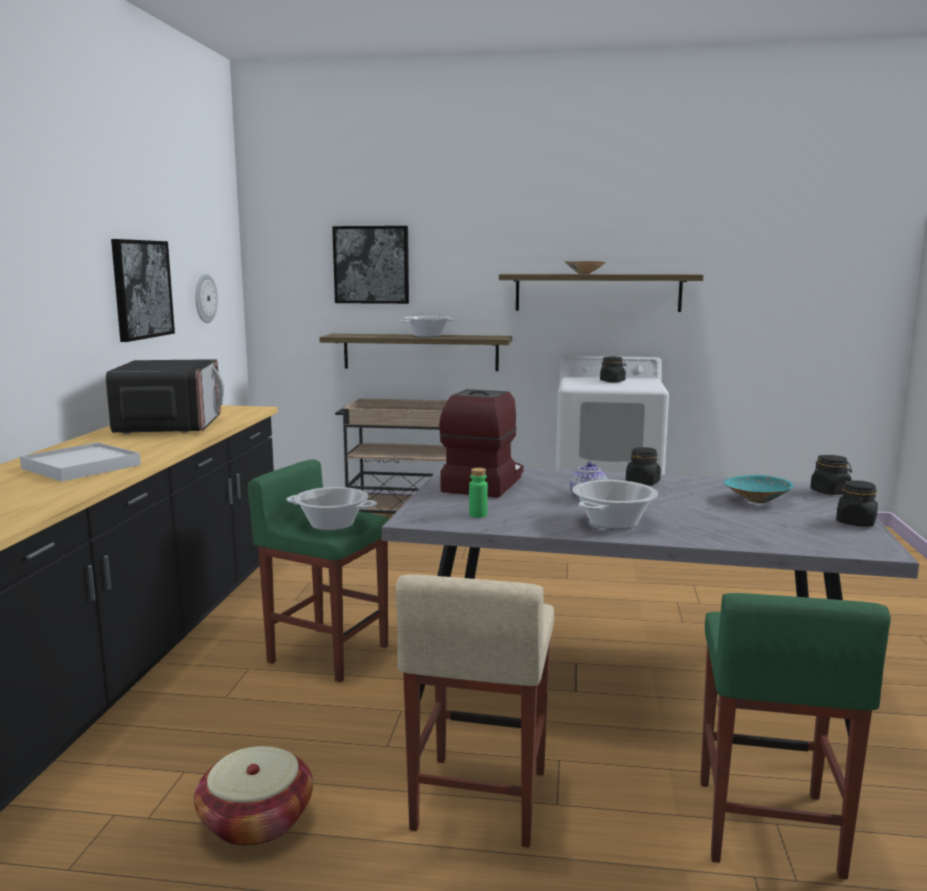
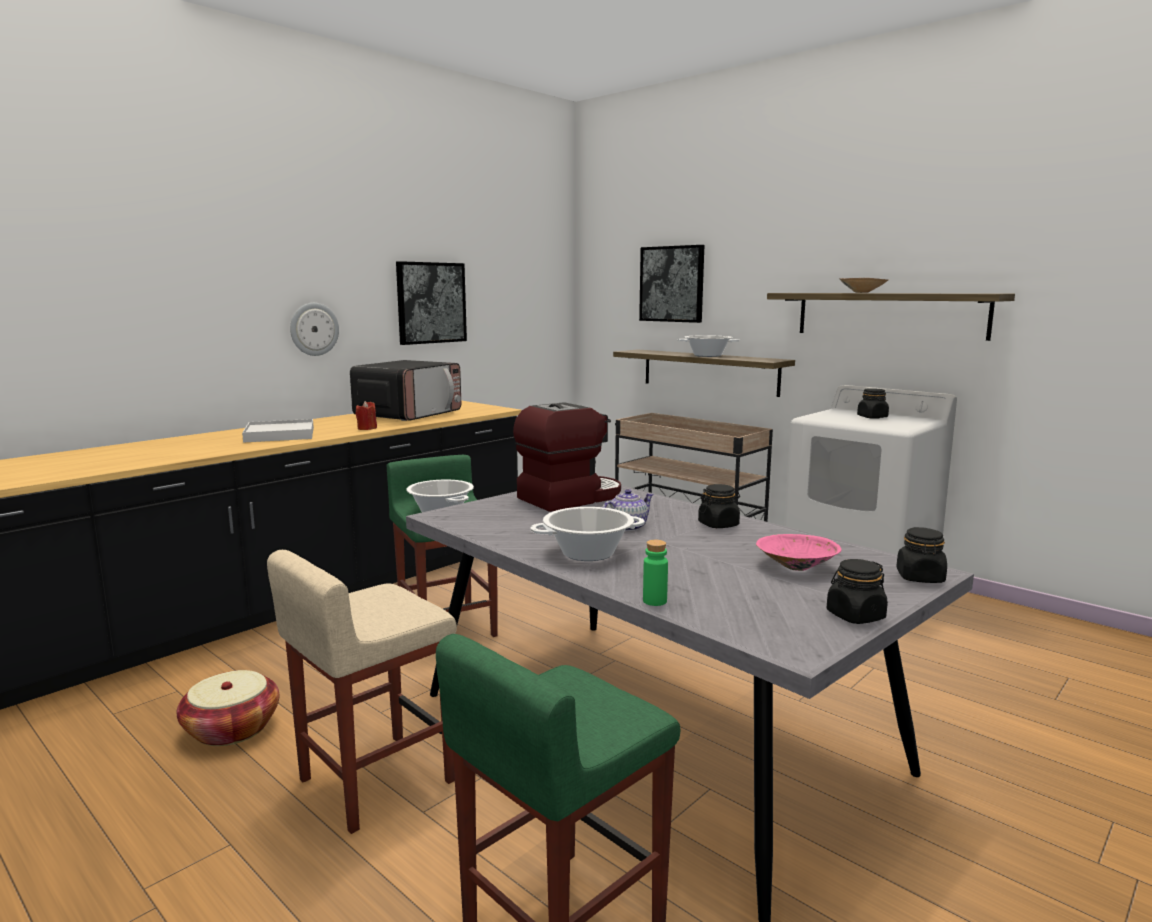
camera: 35 degrees right, 0 degrees up
wall clock [195,274,218,323] -> wall clock moved to [290,303,339,356]
green bottle [469,468,488,518] -> green bottle moved to [643,540,668,606]
turquoise bowl [724,475,793,503] -> pink bowl [756,534,841,571]
none -> red candle [355,401,377,430]

